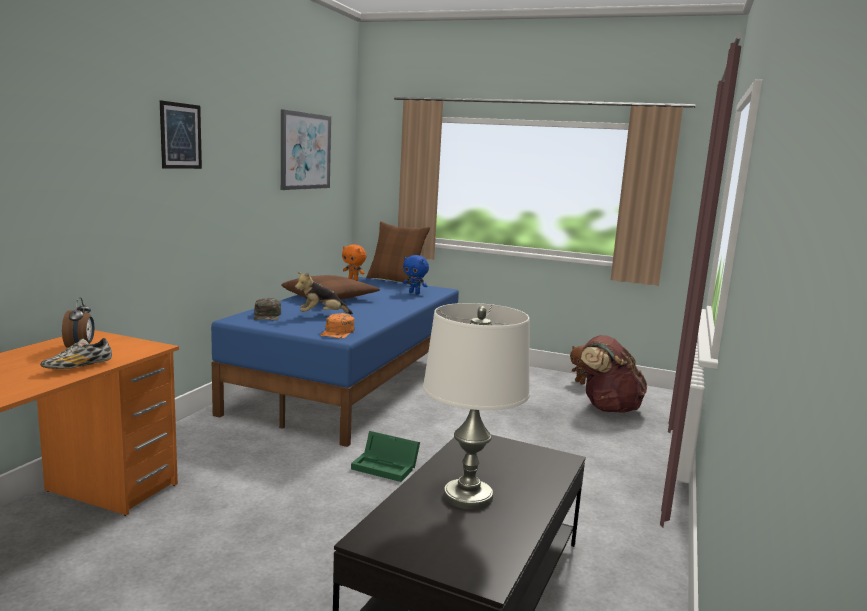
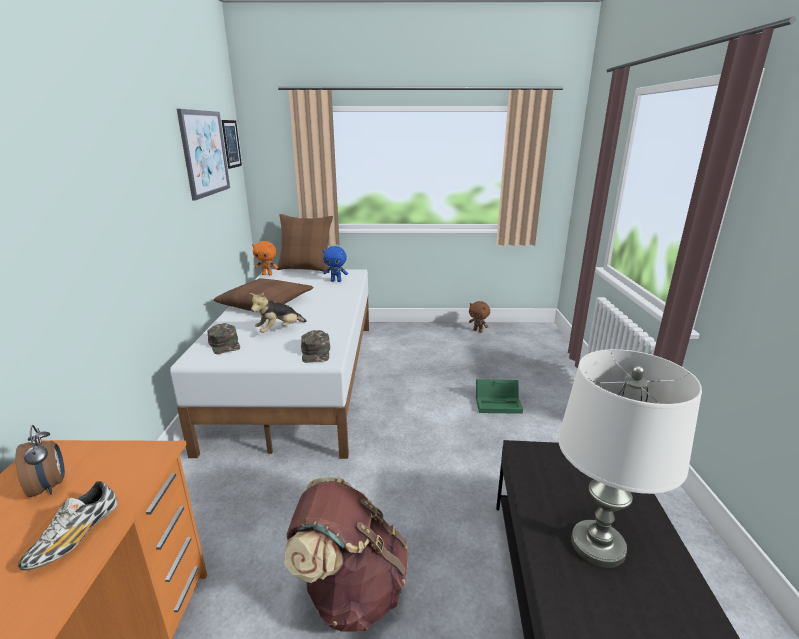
camera: 20 degrees left, 10 degrees up
picture [160,100,202,169] -> picture moved to [222,120,242,169]
blue bed [211,277,459,447] -> white bed [170,269,369,459]
orange cap [320,313,355,338] -> green cap [301,330,330,363]
green storage box [351,431,420,482] -> green storage box moved to [476,379,523,414]
brown backpack [581,335,647,413] -> brown backpack moved to [284,477,408,632]

